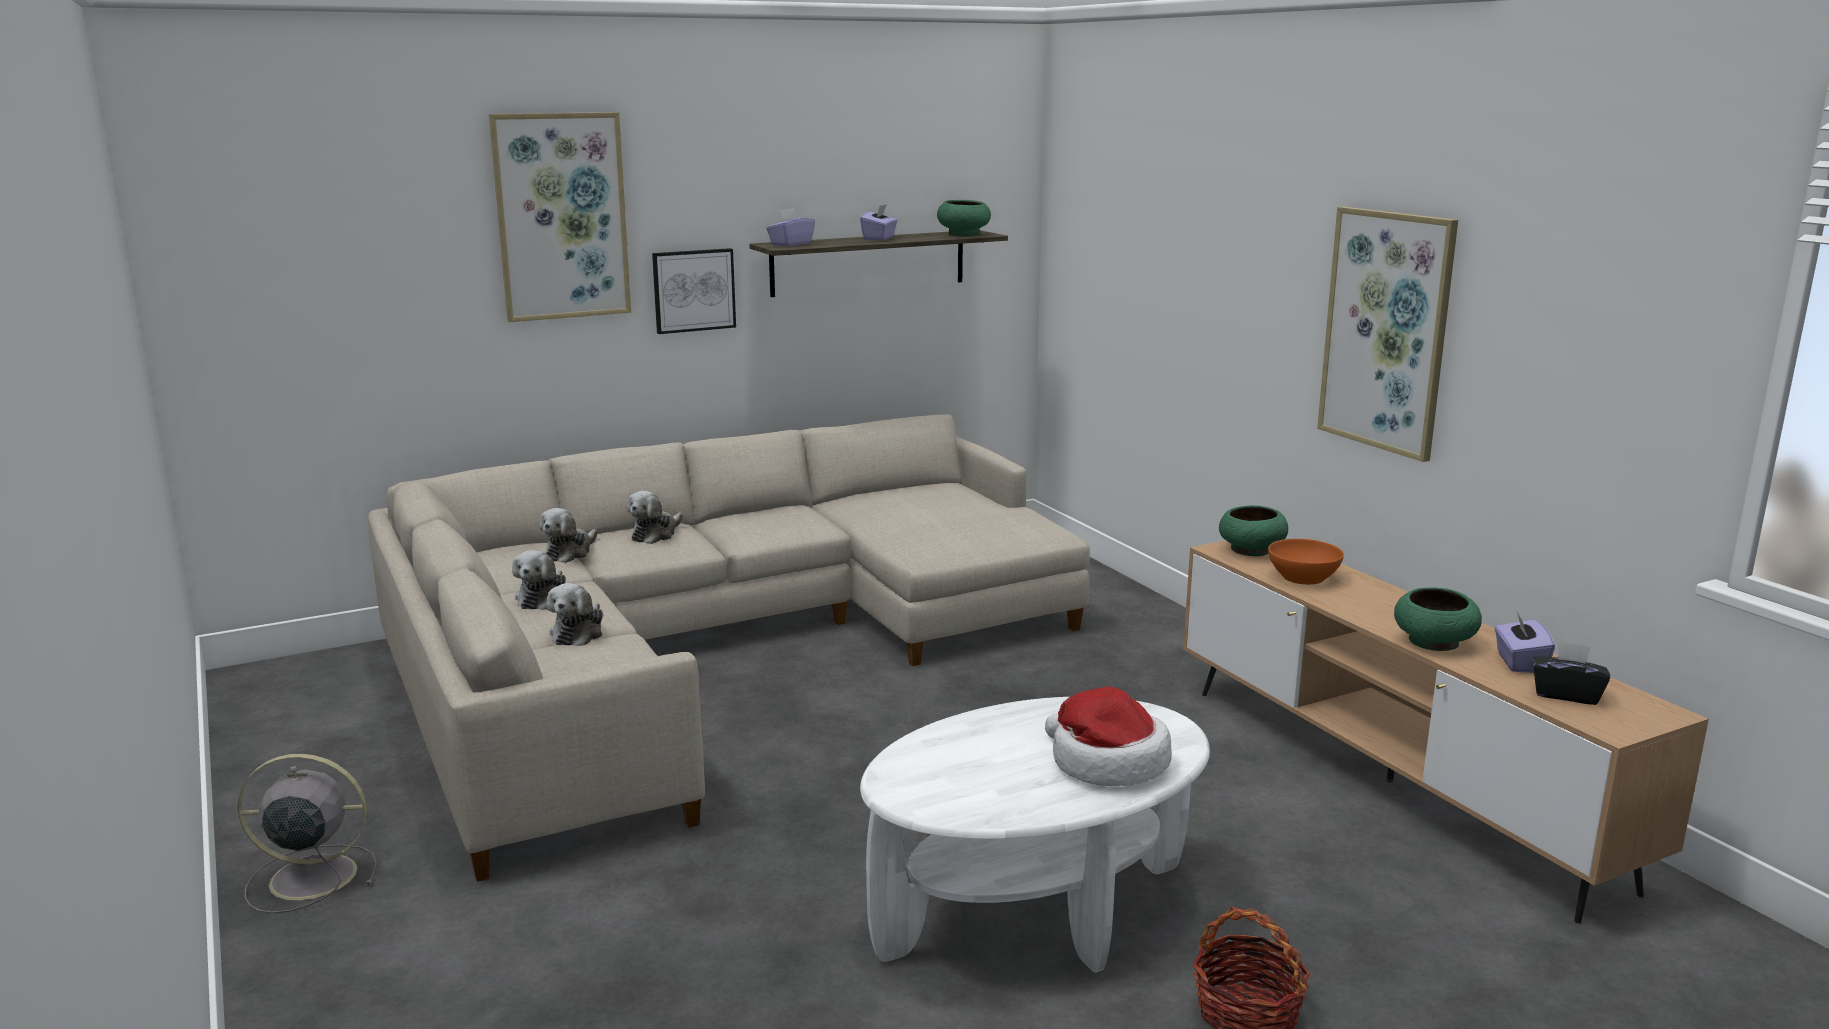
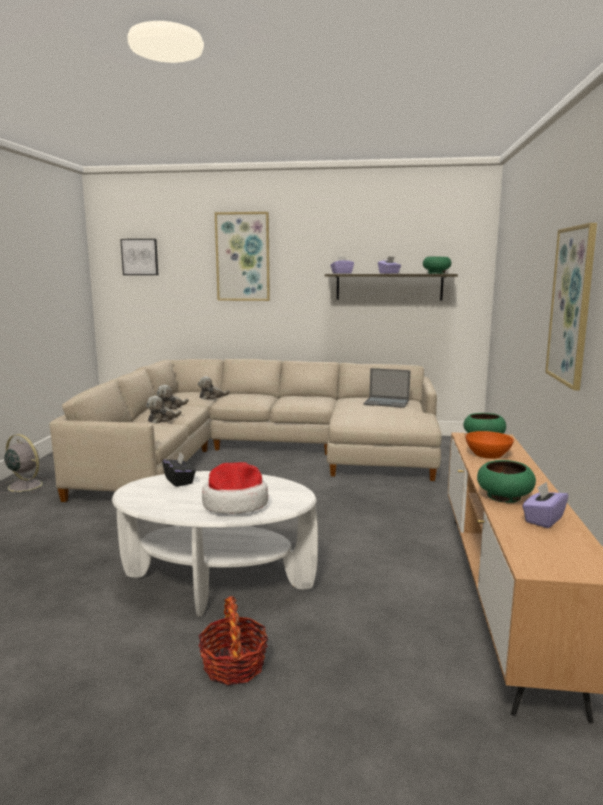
camera: 35 degrees right, 5 degrees down
plush toy [627,491,683,544] -> none
picture [652,248,736,334] -> picture moved to [120,239,158,275]
black tissue box [1533,641,1610,705] -> black tissue box moved to [162,453,196,487]
none -> laptop [363,368,411,408]

